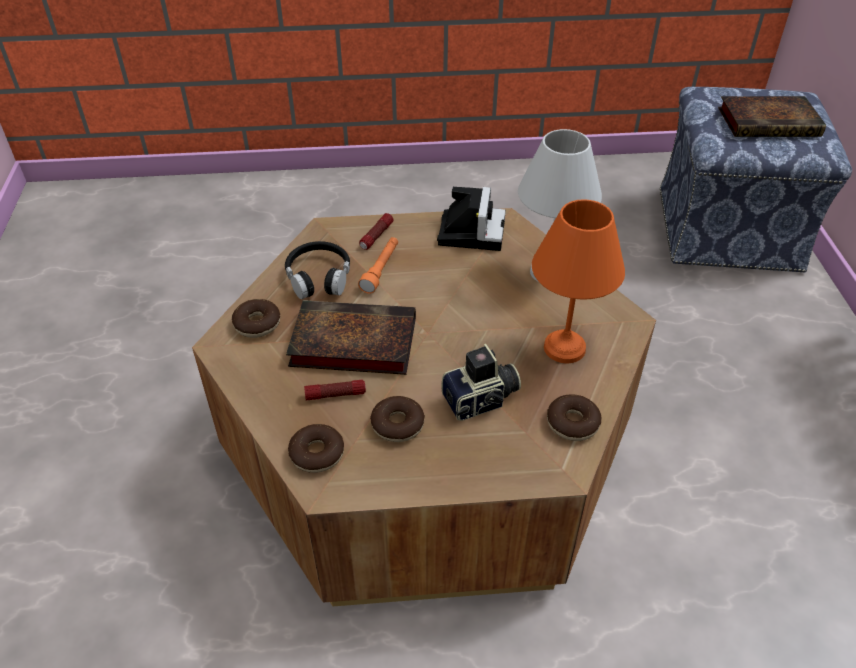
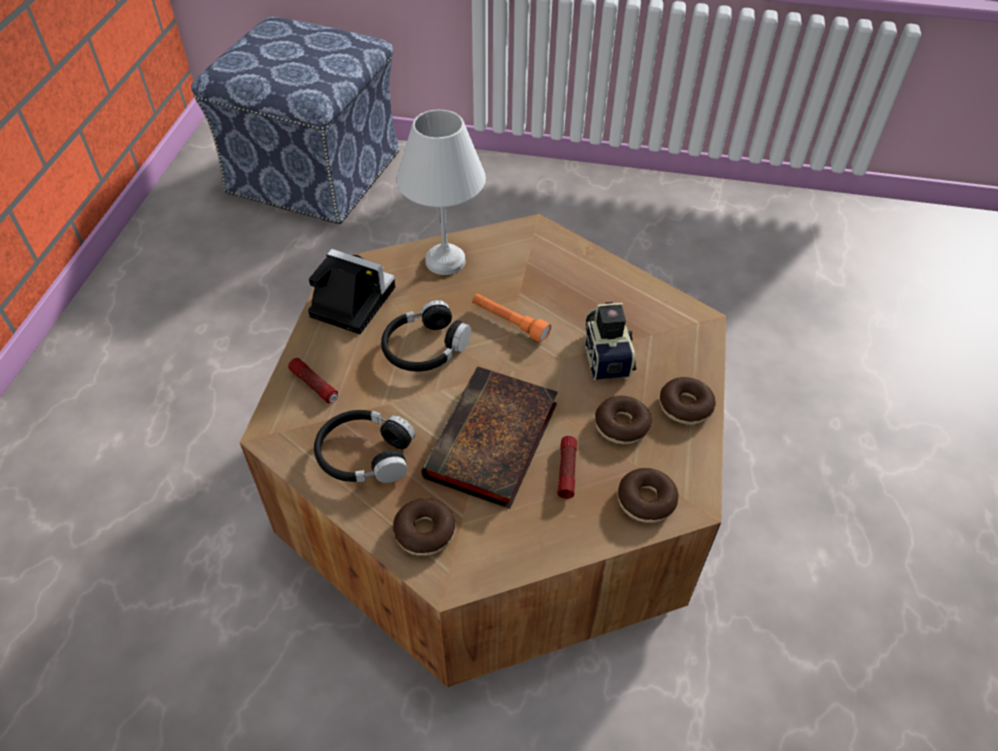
camera: 75 degrees left, 5 degrees up
orange flashlight [358,237,398,294] -> orange flashlight moved to [473,294,551,343]
orange table lamp [532,199,625,363] -> none
donut [547,394,602,441] -> donut moved to [660,377,716,425]
book [718,96,826,137] -> none
none -> black headphones [381,300,471,371]

